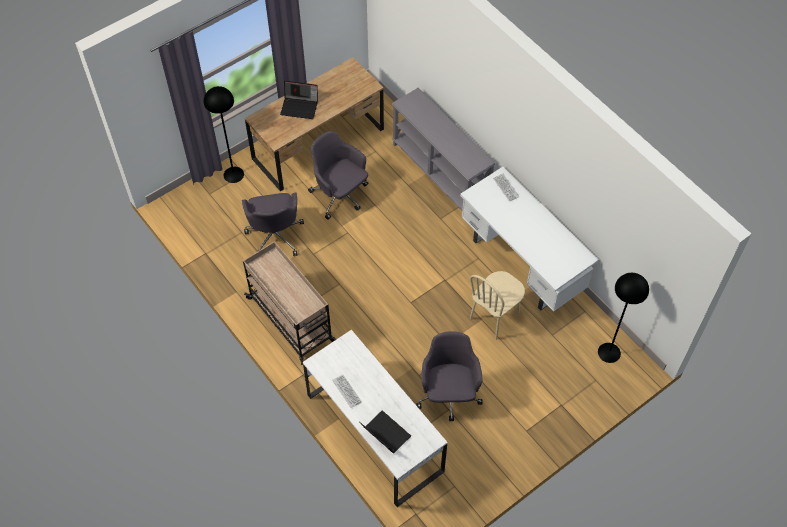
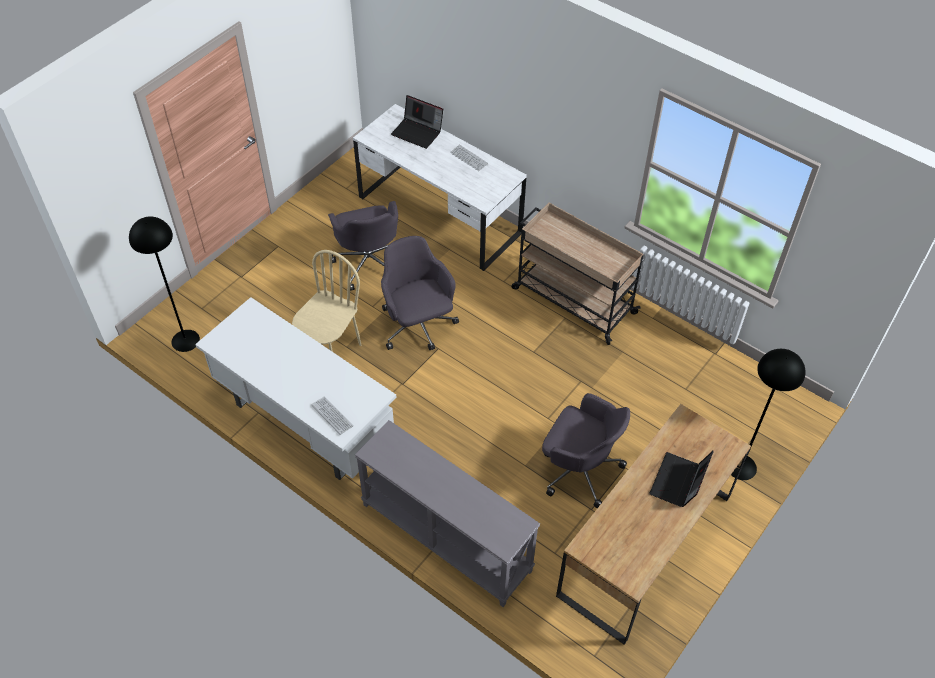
camera: 165 degrees right, 5 degrees down
grey office chair [242,193,304,256] -> grey office chair moved to [381,236,459,350]
laptop [280,81,318,119] -> laptop turned 60 degrees counterclockwise [649,451,714,507]

